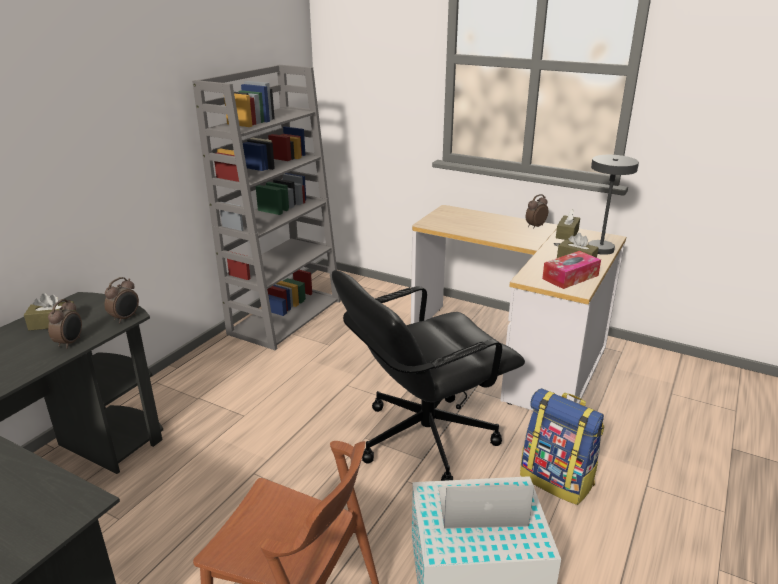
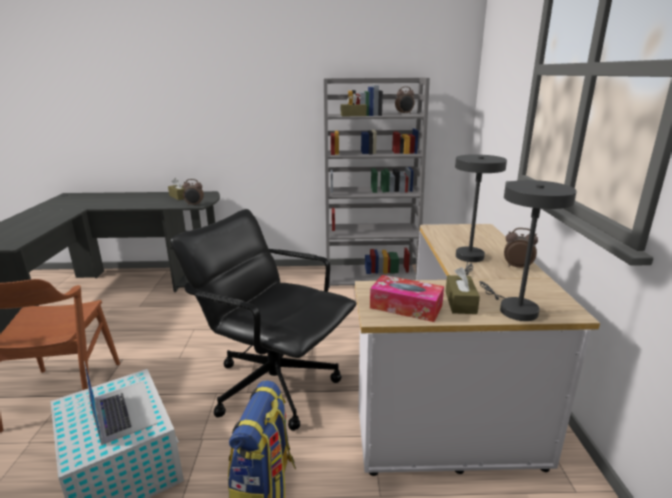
camera: 60 degrees right, 5 degrees down
alarm clock [48,299,82,349] -> alarm clock moved to [395,87,414,114]
brown tissue box [556,209,580,240] -> brown tissue box moved to [341,94,367,117]
none -> grey table lamp [455,154,507,275]

